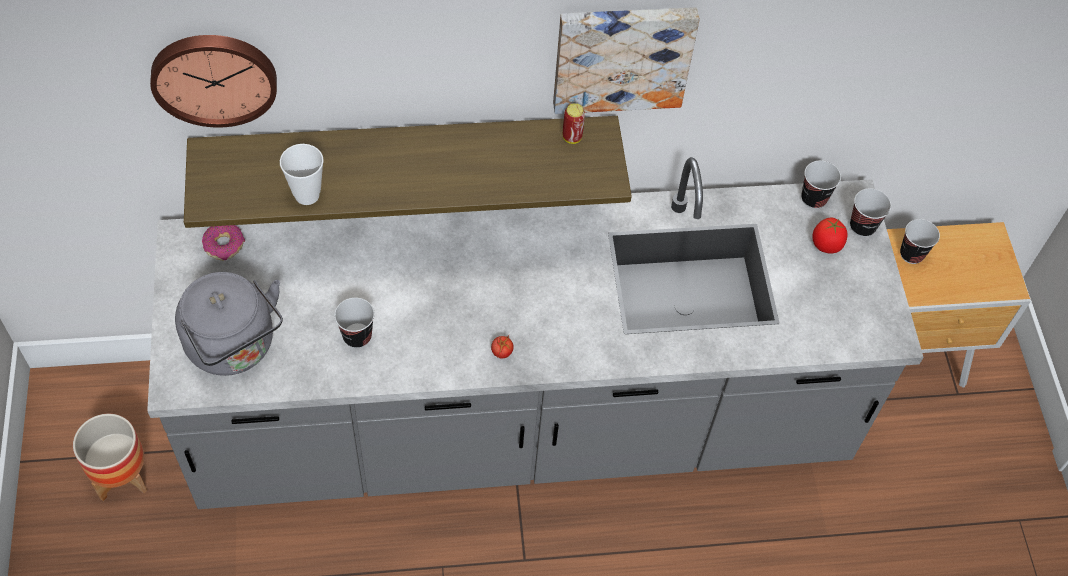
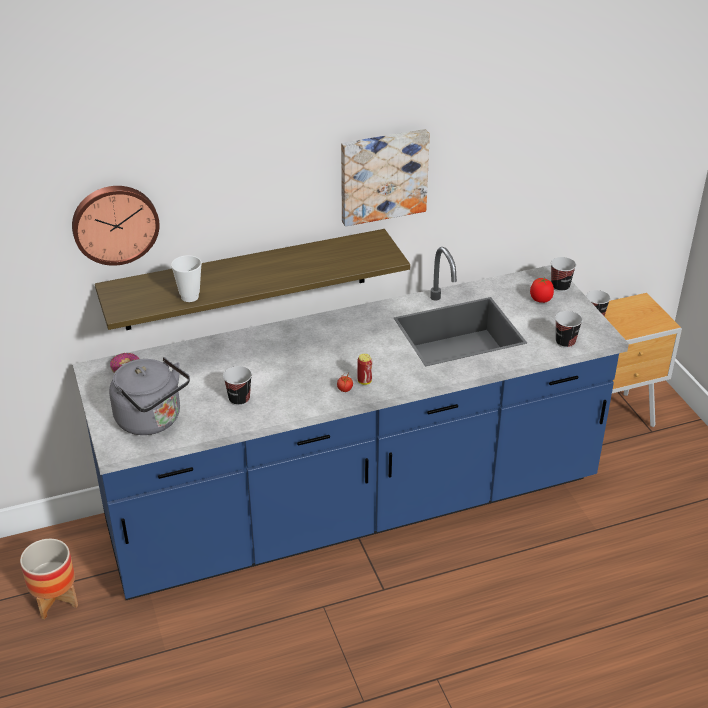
camera: 10 degrees left, 20 degrees down
grey counter [147,157,924,509] -> blue counter [73,247,629,600]
can [563,103,585,144] -> can moved to [357,354,372,385]
cup [801,160,841,209] -> cup moved to [555,311,583,348]

